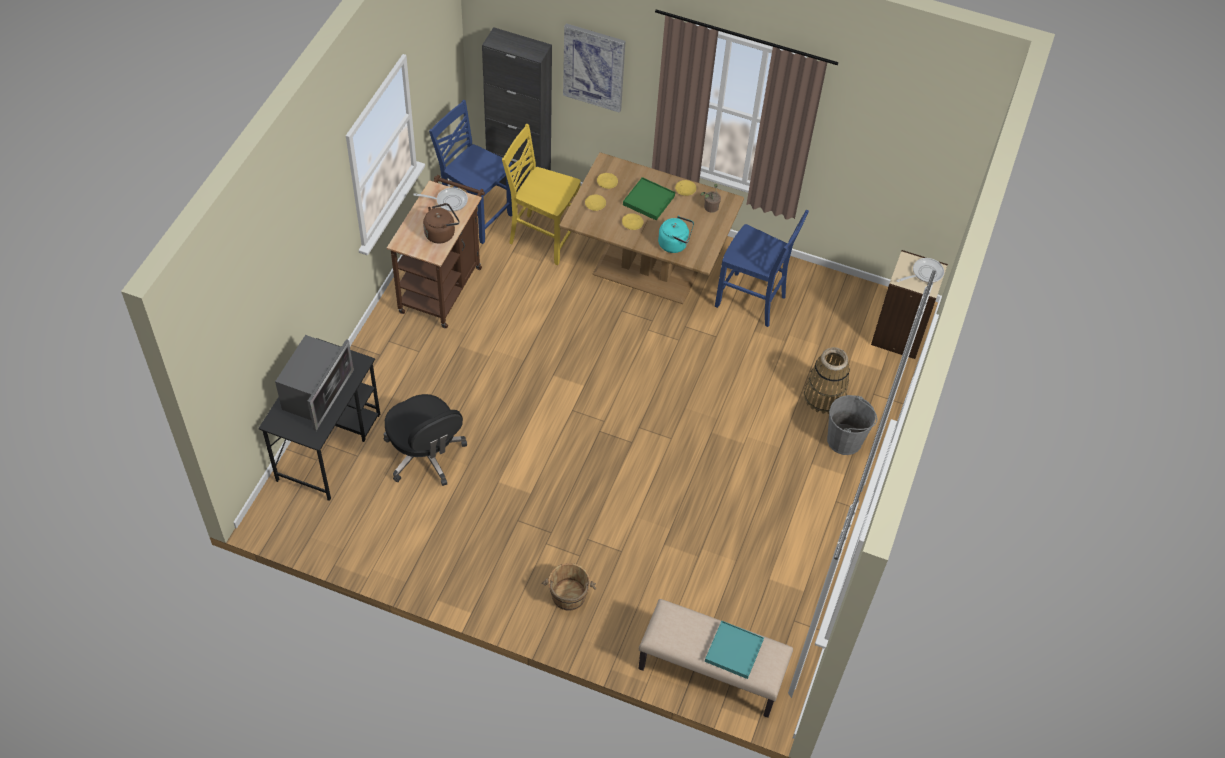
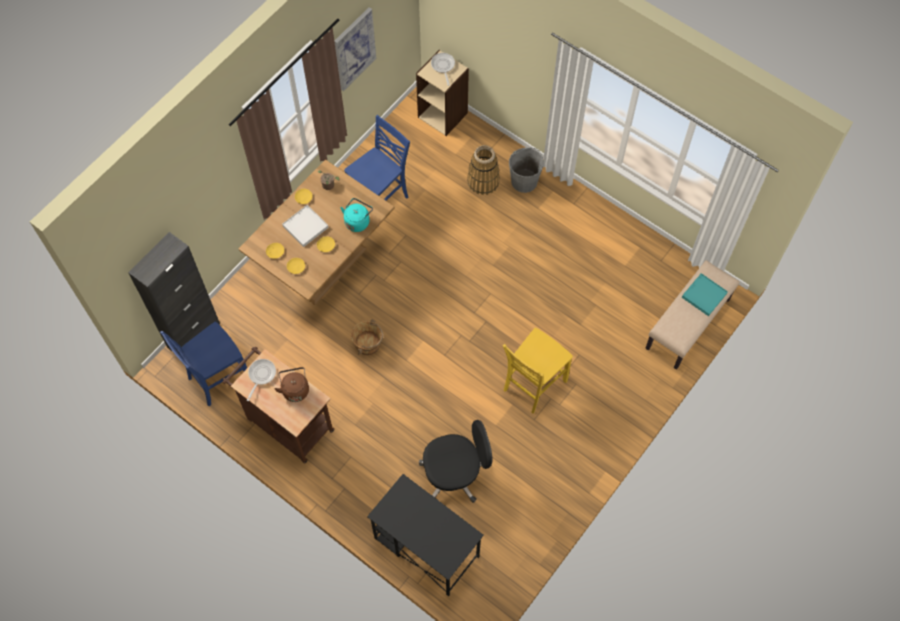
camera: 70 degrees left, 10 degrees up
microwave [275,335,354,431] -> none
yellow chair [502,124,581,265] -> yellow chair moved to [503,328,573,414]
brown bucket [542,563,596,611] -> brown bucket moved to [351,319,383,355]
picture [563,23,626,113] -> picture moved to [334,7,376,91]
green tray [623,177,675,220] -> white tray [282,205,329,247]

